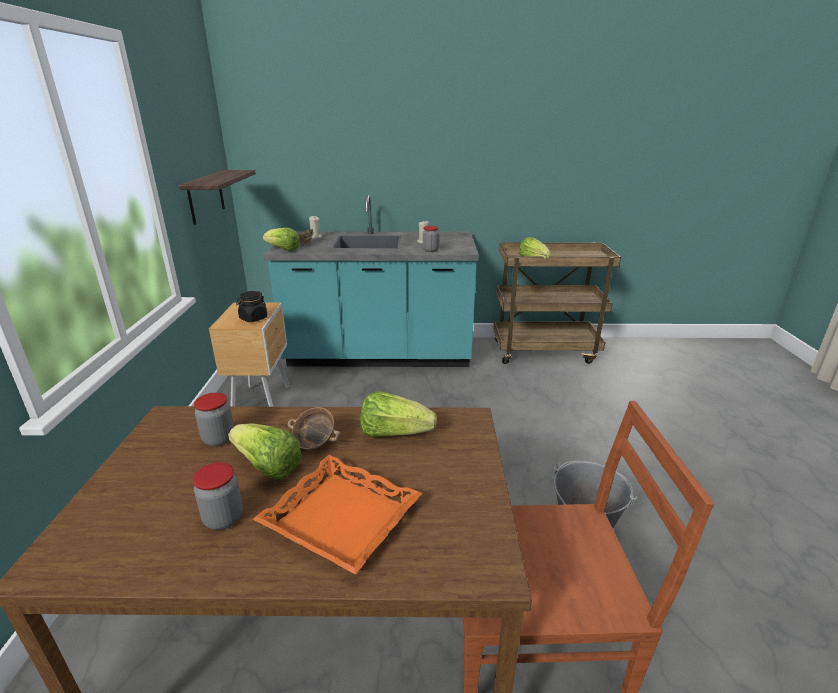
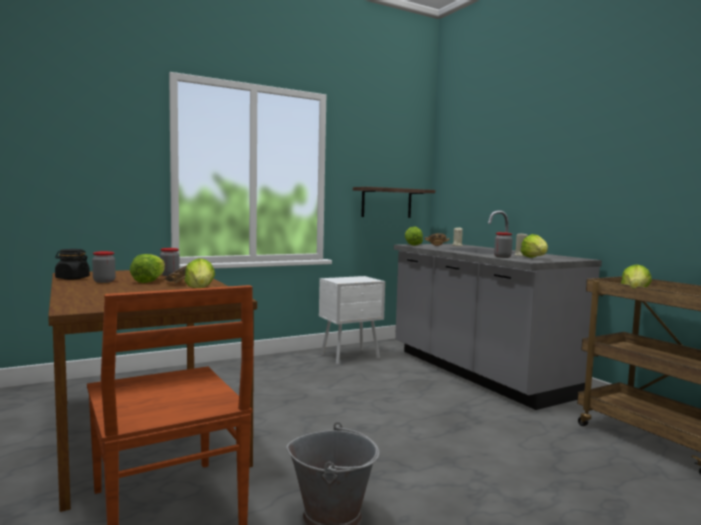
camera: 60 degrees right, 20 degrees down
brown nightstand [209,302,290,407] -> white nightstand [319,276,385,365]
black jar [236,291,267,322] -> black jar moved to [55,249,90,280]
orange tray [253,455,422,575] -> none
turquoise counter [264,194,479,367] -> grey counter [394,210,602,410]
none -> lettuce [521,234,548,258]

